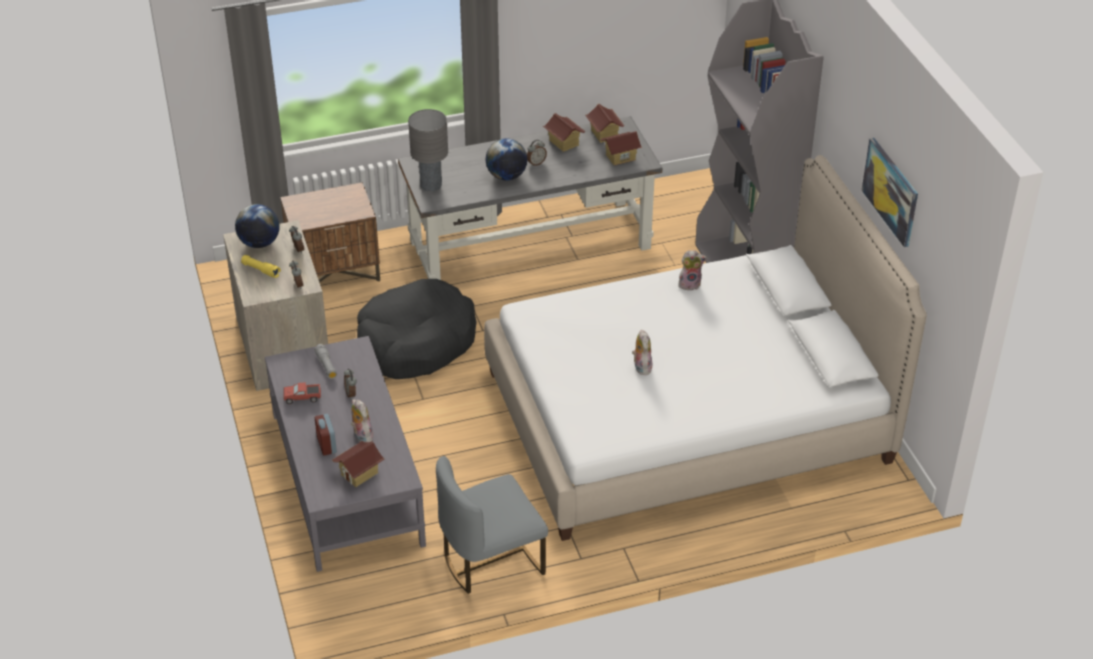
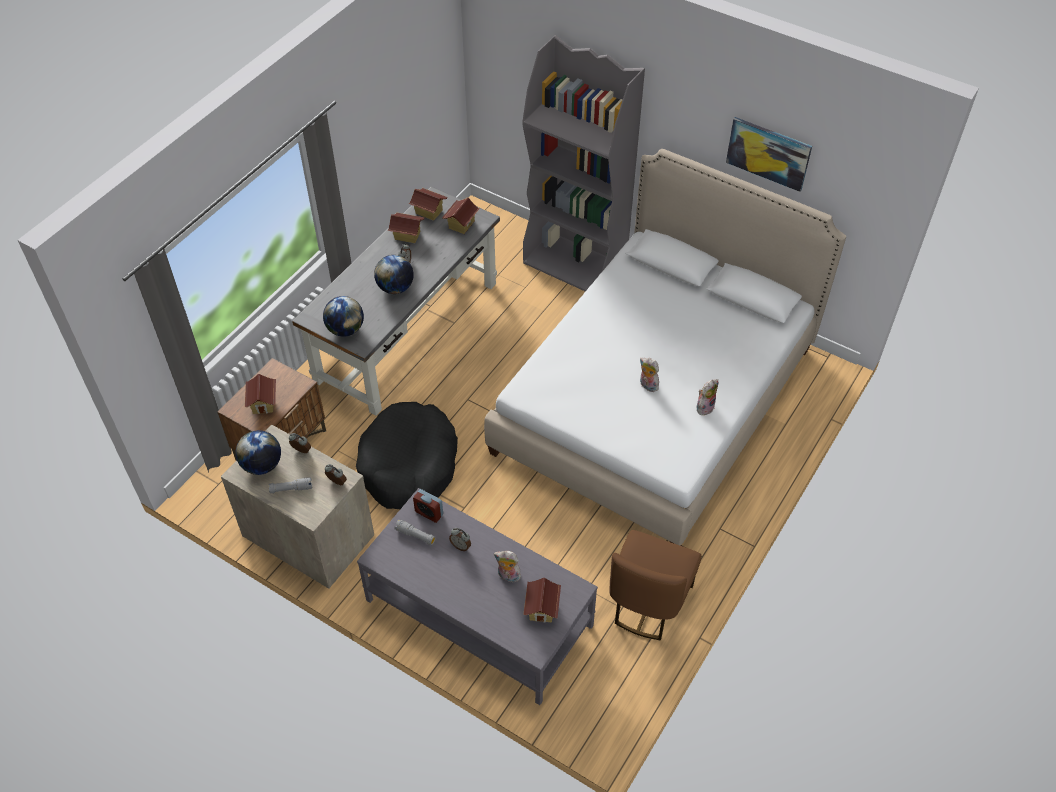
camera: 40 degrees left, 10 degrees up
yellow flashlight [241,255,281,278] -> grey flashlight [269,477,312,493]
toy truck [283,382,321,404] -> none
alarm clock [315,414,337,456] -> alarm clock moved to [413,489,443,523]
grey table lamp [408,109,448,192] -> globe [323,296,364,337]
grey chair [436,456,548,594] -> brown chair [609,530,701,640]
plush toy [678,250,707,291] -> plush toy moved to [696,379,718,415]
none -> toy house [245,374,276,414]

